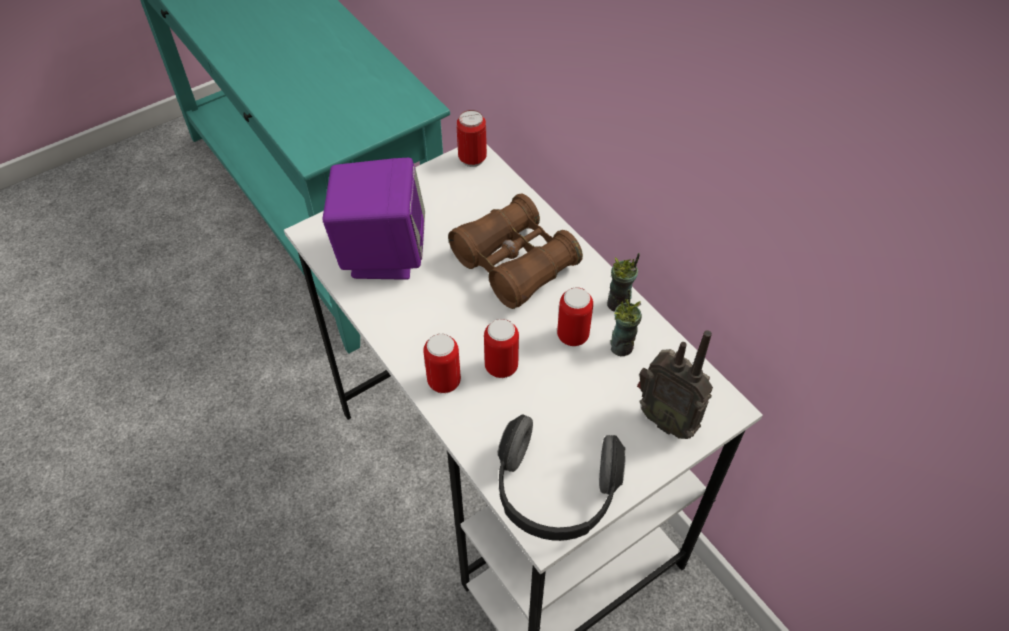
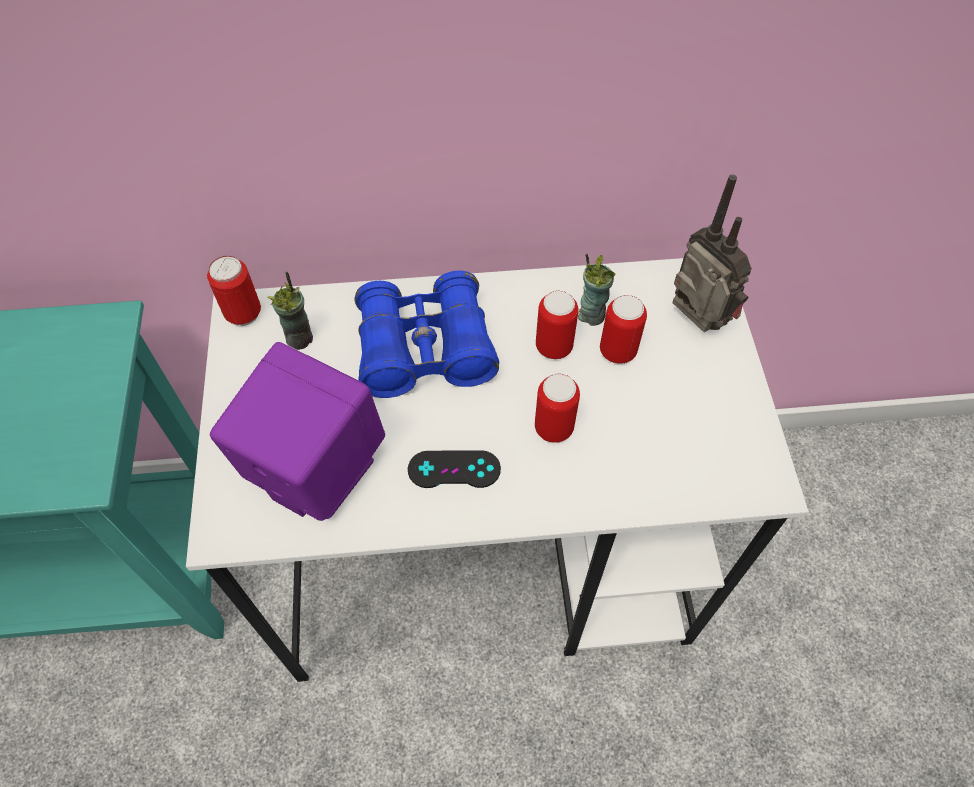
camera: 60 degrees left, 5 degrees up
can [423,334,461,394] -> can moved to [600,295,647,364]
brown binoculars [448,194,583,309] -> blue binoculars [354,271,499,398]
headphones [498,414,626,541] -> none
cup [607,253,640,312] -> cup moved to [267,272,313,350]
radio [637,330,713,439] -> radio turned 105 degrees counterclockwise [672,175,752,332]
none -> black game controller [408,450,501,488]

